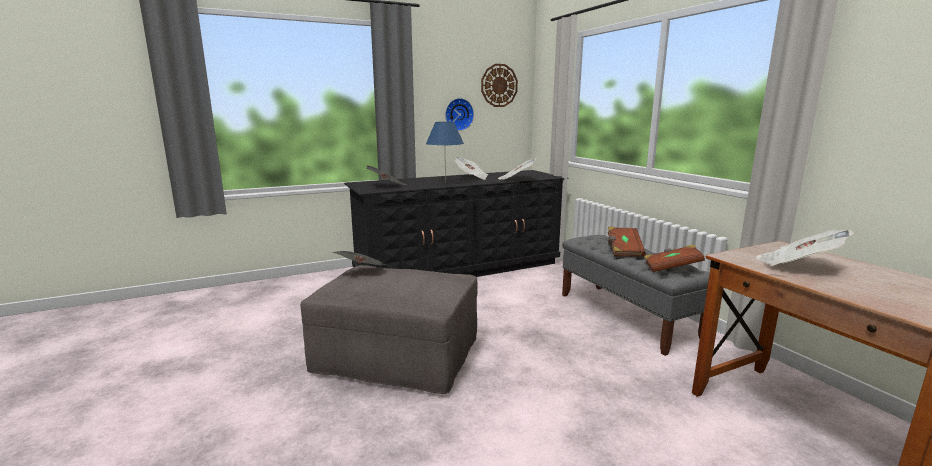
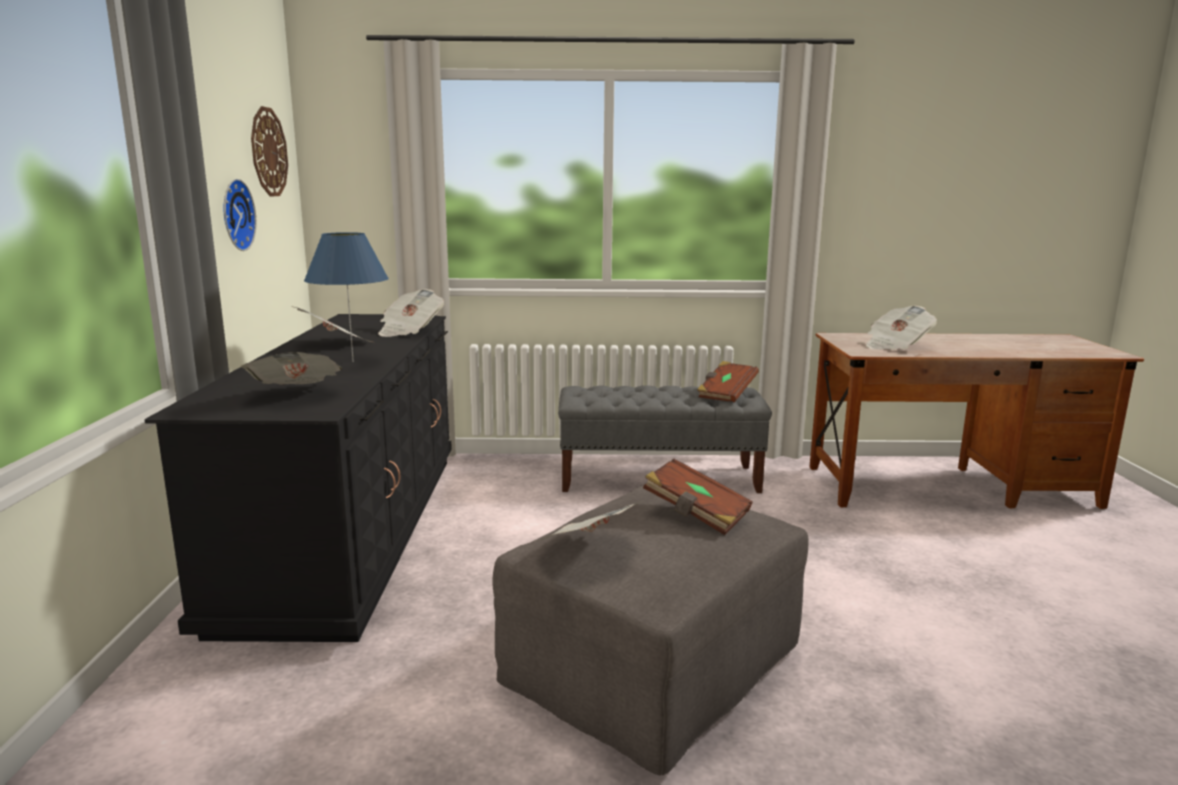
camera: 65 degrees left, 0 degrees up
brown book [608,227,646,257] -> brown book moved to [643,459,753,535]

